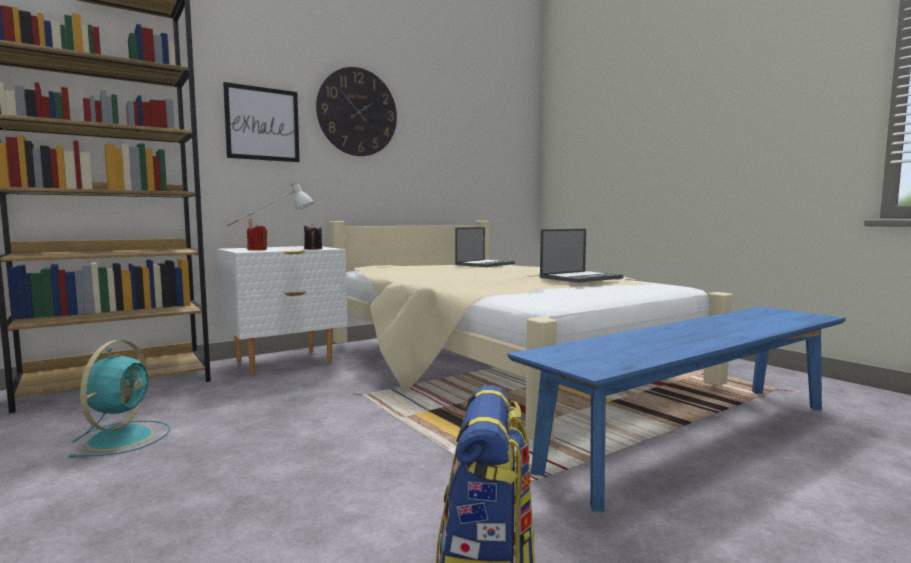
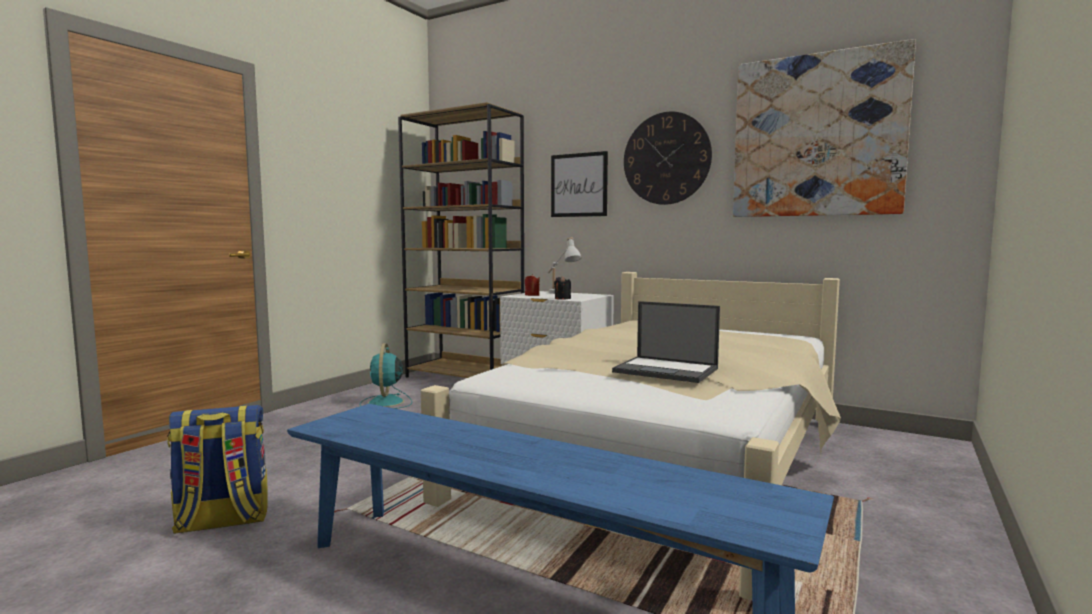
camera: 65 degrees right, 0 degrees up
turquoise fan [68,340,171,458] -> turquoise fan turned 105 degrees clockwise [359,343,412,409]
laptop [455,227,515,267] -> none
none -> picture [733,39,916,217]

